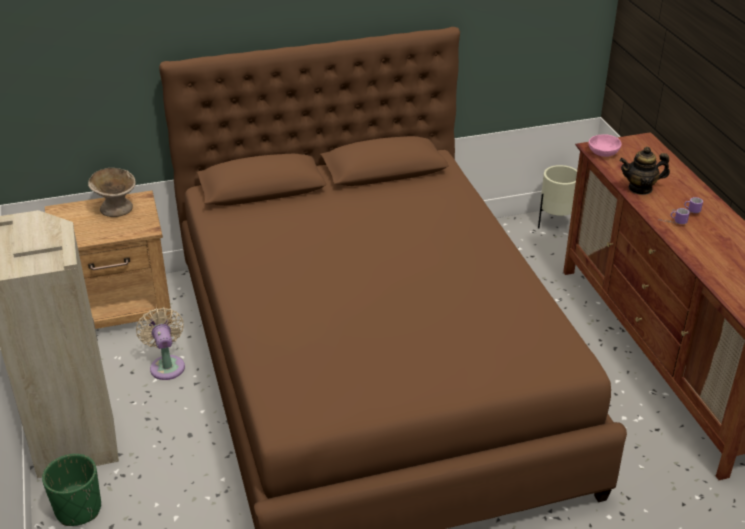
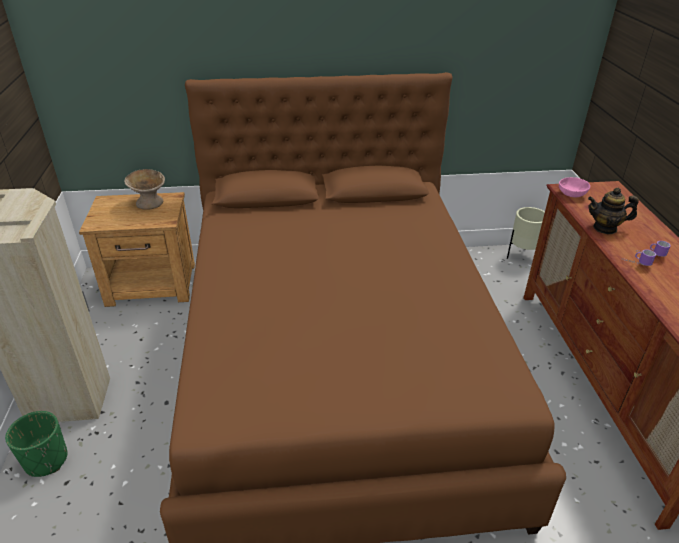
camera: 10 degrees right, 0 degrees up
beige fan [136,307,185,380] -> none

